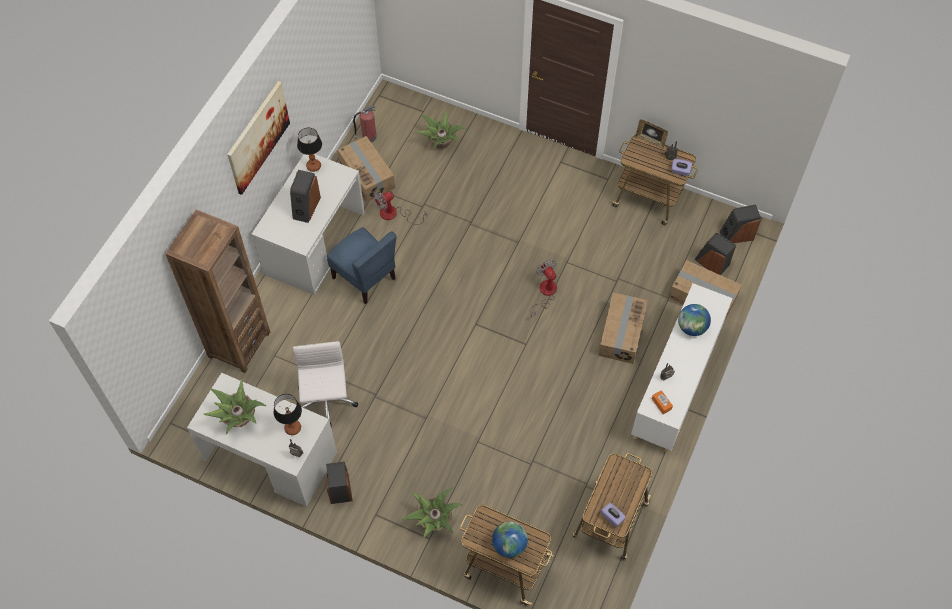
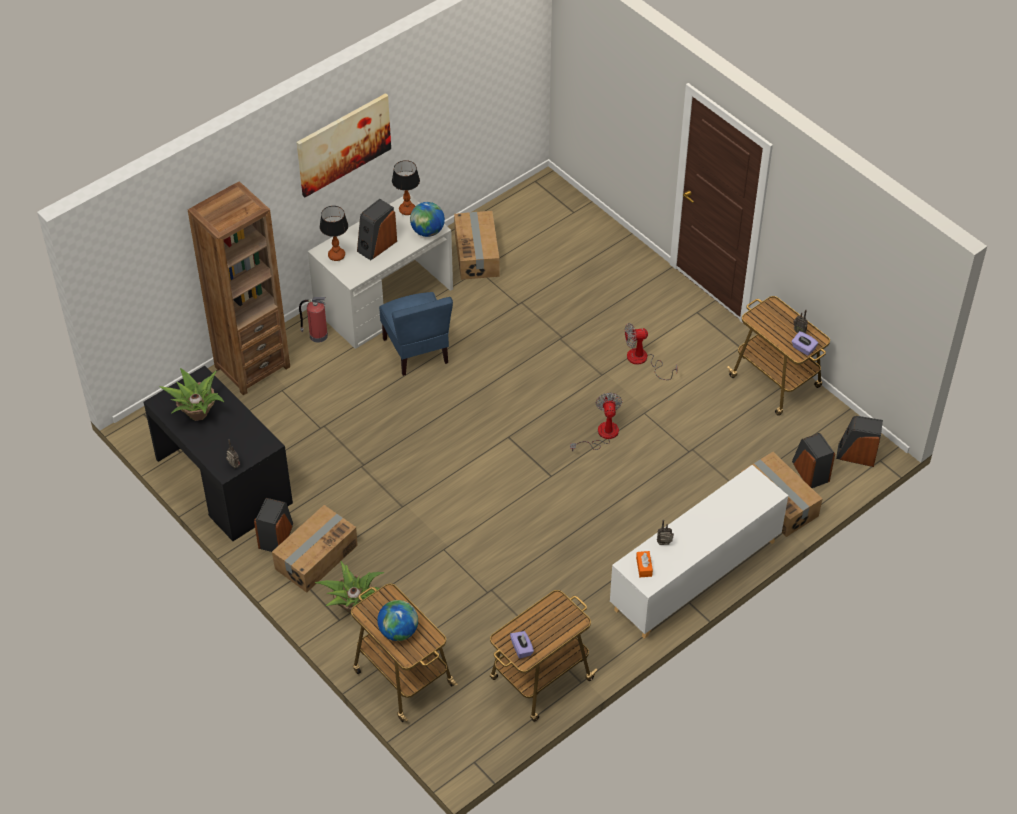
camera: 25 degrees right, 10 degrees down
white desk [187,373,337,507] -> black desk [144,366,293,541]
table lamp [274,394,302,435] -> table lamp moved to [320,206,348,261]
white office chair [293,341,358,427] -> none
fire extinguisher [353,105,377,142] -> fire extinguisher moved to [299,297,328,343]
fan [374,191,427,225] -> fan moved to [625,323,678,380]
potted plant [416,109,467,149] -> none
cardboard box [598,293,648,364] -> cardboard box moved to [272,505,358,593]
picture frame [635,119,668,149] -> none
globe [678,304,711,336] -> globe moved to [410,202,445,237]

